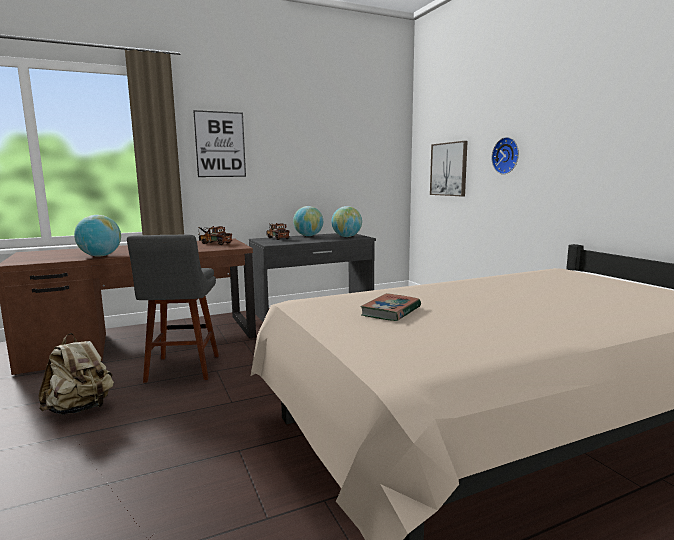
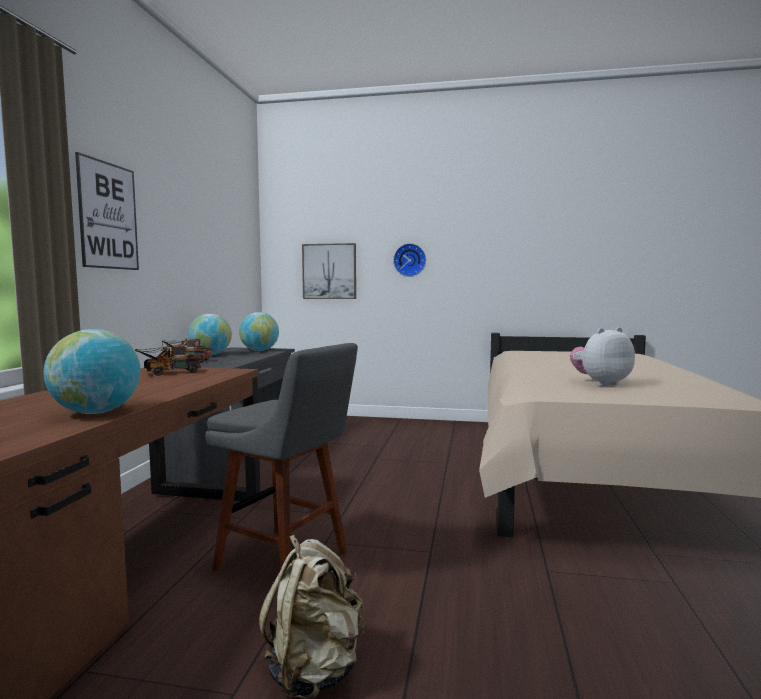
camera: 55 degrees left, 5 degrees down
book [360,293,421,321] -> plush toy [570,327,635,386]

